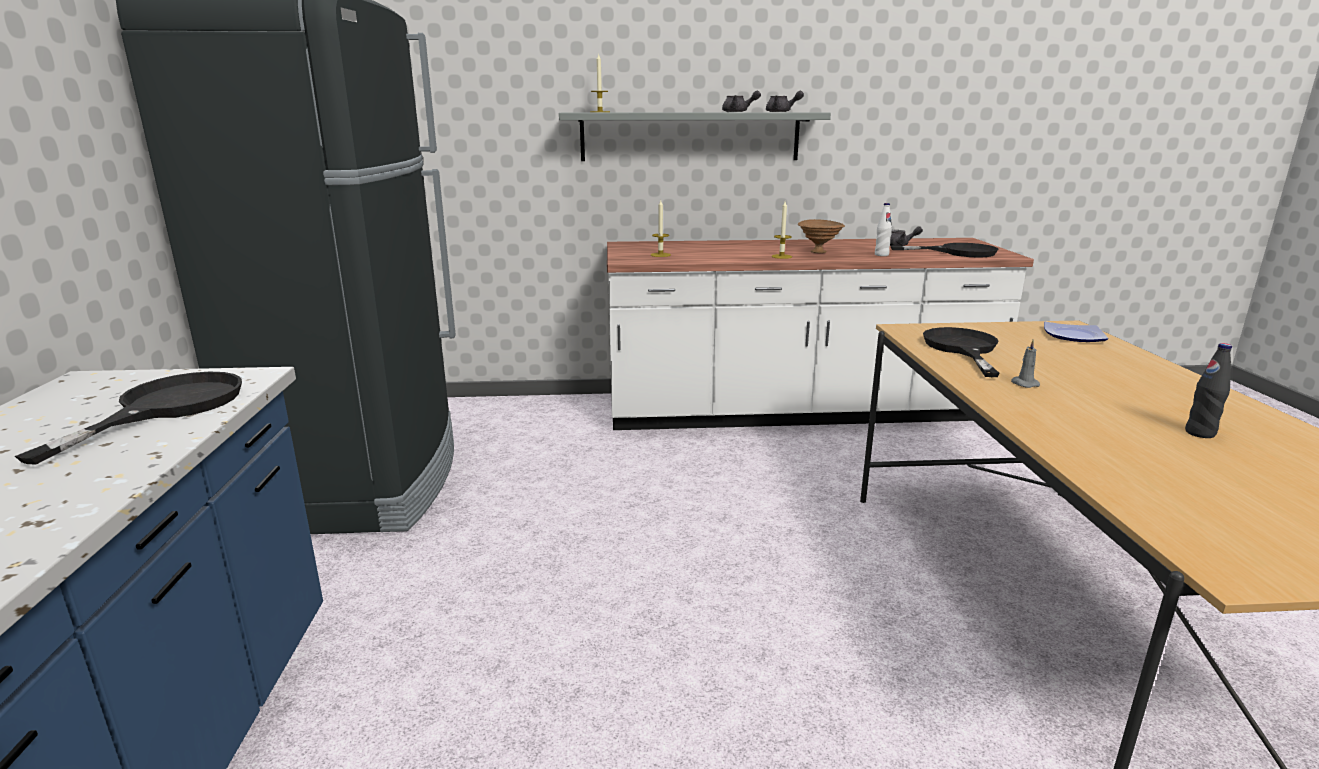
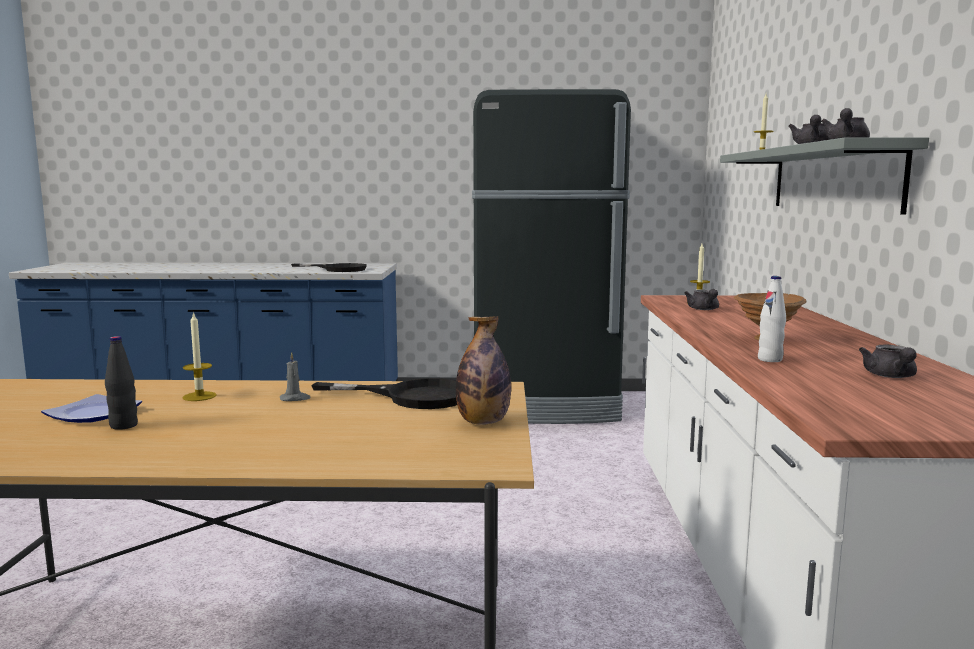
camera: 95 degrees right, 10 degrees down
candle [772,201,792,259] -> candle moved to [183,312,217,401]
black frying pan [891,243,998,257] -> none
plate [1044,322,1108,342] -> plate moved to [41,394,142,423]
none -> bottle [456,316,511,425]
none -> grey teapot [684,289,719,310]

